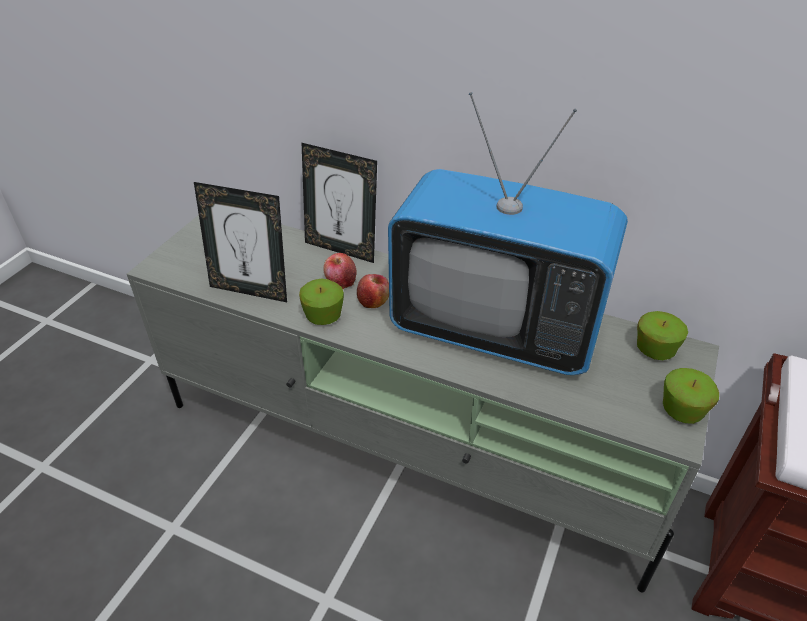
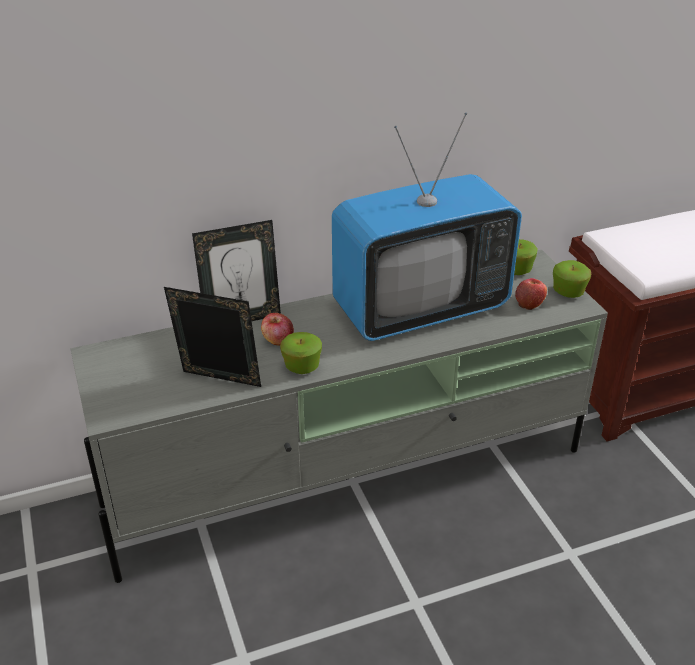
camera: 45 degrees left, 5 degrees down
picture frame [194,182,287,302] -> picture frame turned 135 degrees counterclockwise [164,287,261,387]
apple [357,274,389,308] -> apple moved to [515,278,547,310]

